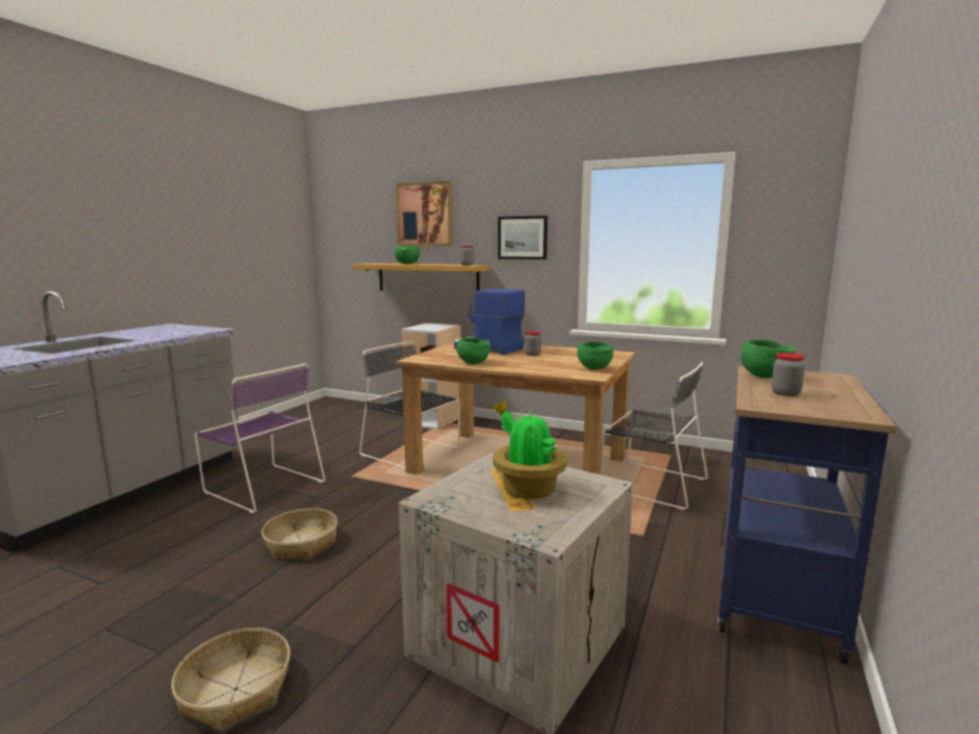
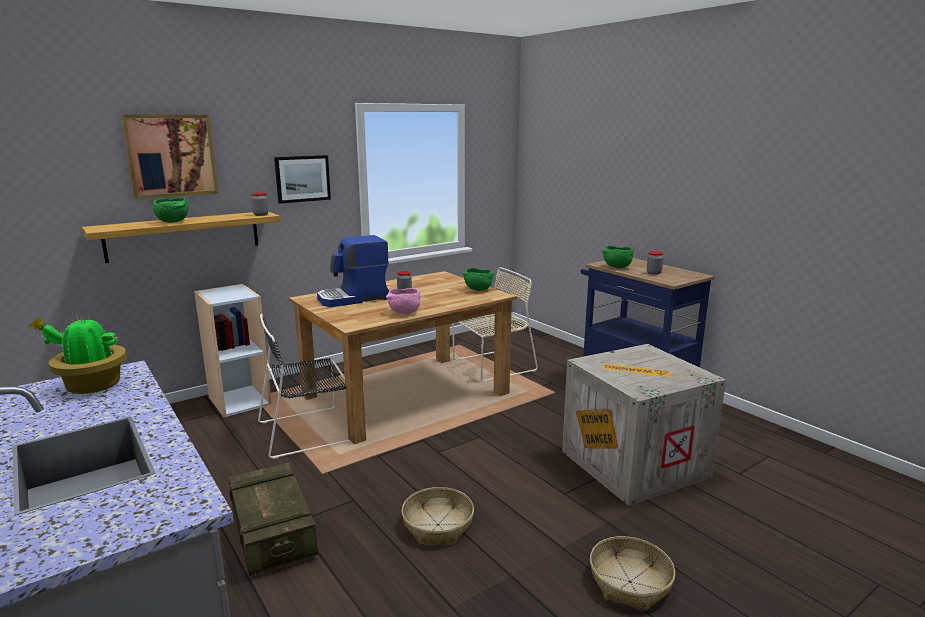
camera: 60 degrees left, 5 degrees up
purple chair [194,363,325,513] -> crate [229,463,318,576]
green bowl [457,337,491,364] -> pink bowl [386,288,421,314]
potted plant [492,401,567,499] -> potted plant moved to [27,313,127,394]
black chair [601,362,708,510] -> beige chair [452,267,538,381]

